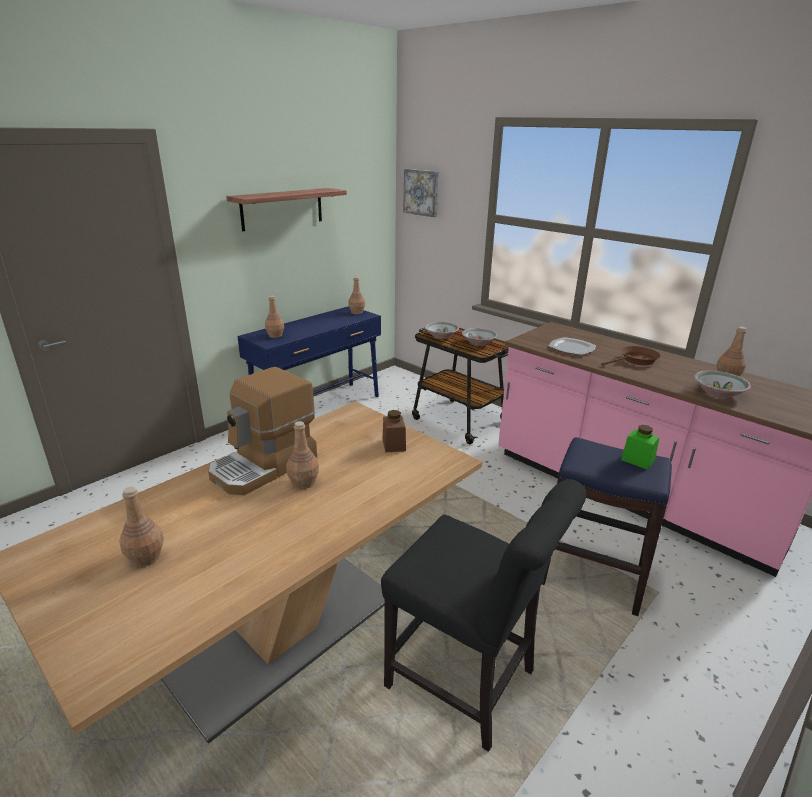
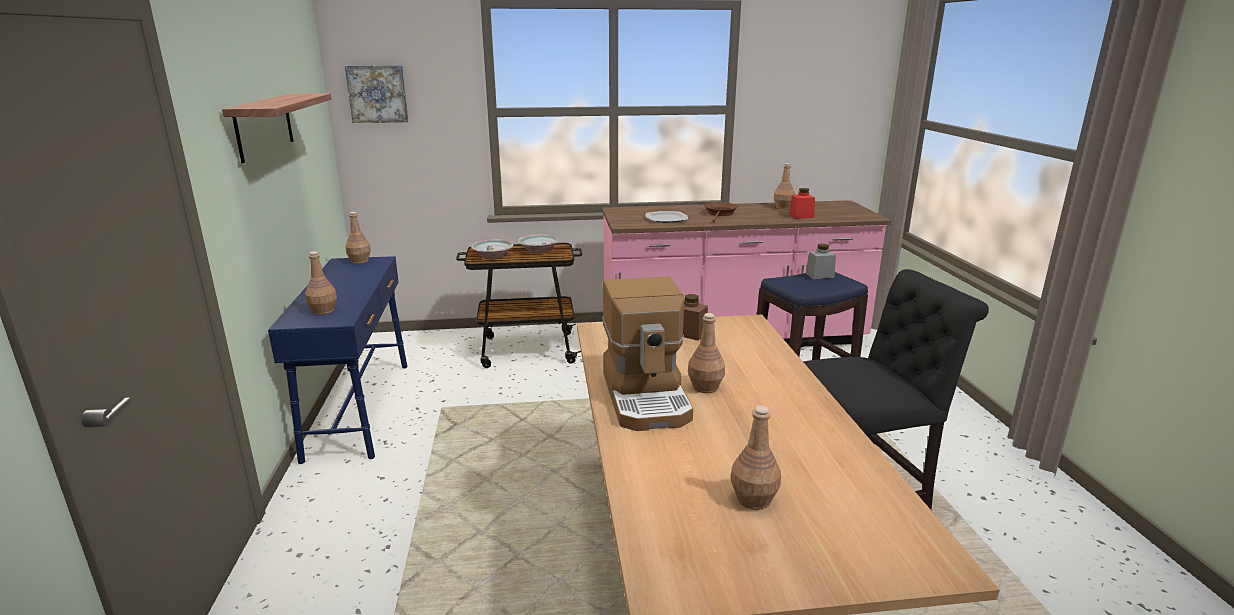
camera: 50 degrees left, 5 degrees down
green jar [621,425,660,470] -> grey jar [806,244,836,279]
bowl [694,370,751,398] -> red jar [789,188,815,219]

